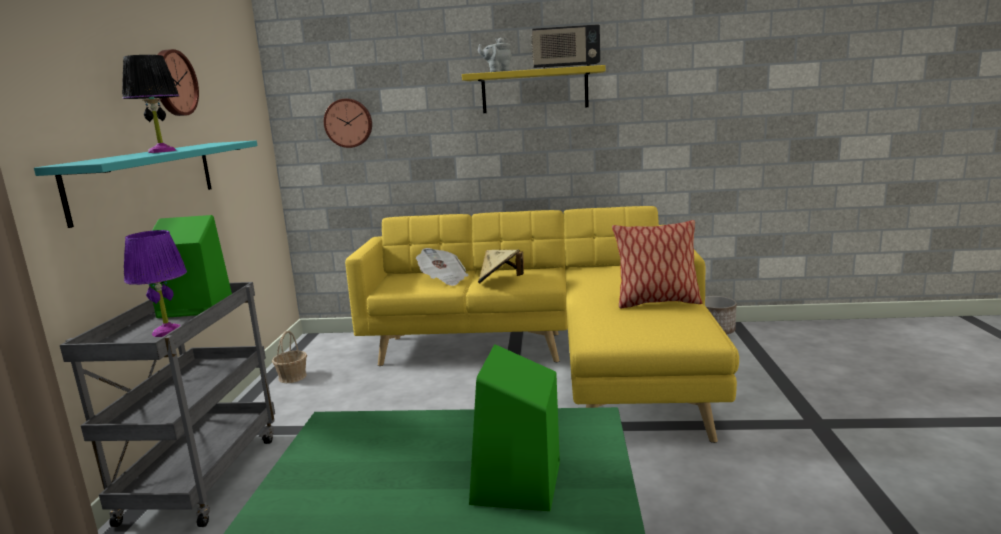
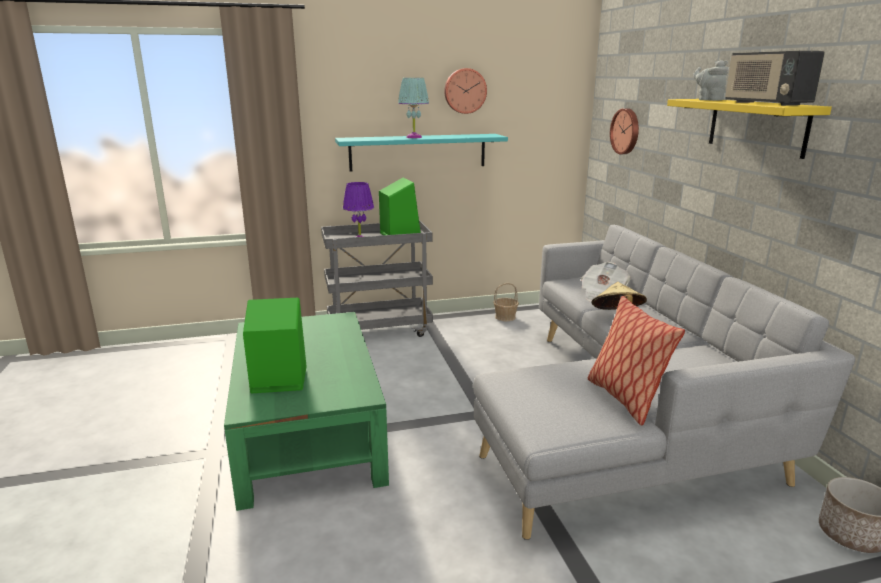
camera: 70 degrees right, 5 degrees up
black table lamp [122,55,179,153] -> turquoise table lamp [398,78,429,138]
yellow sofa [345,206,739,443] -> grey sofa [473,225,856,540]

